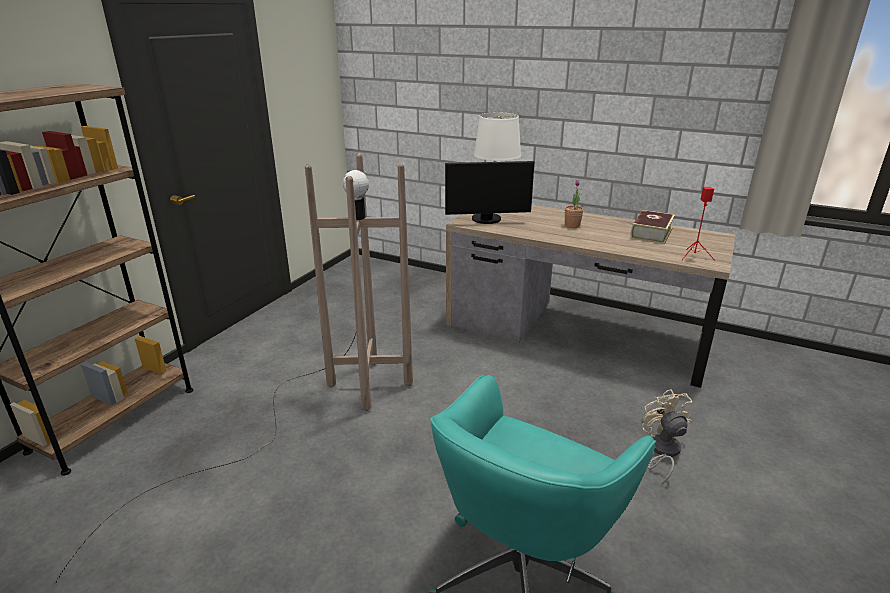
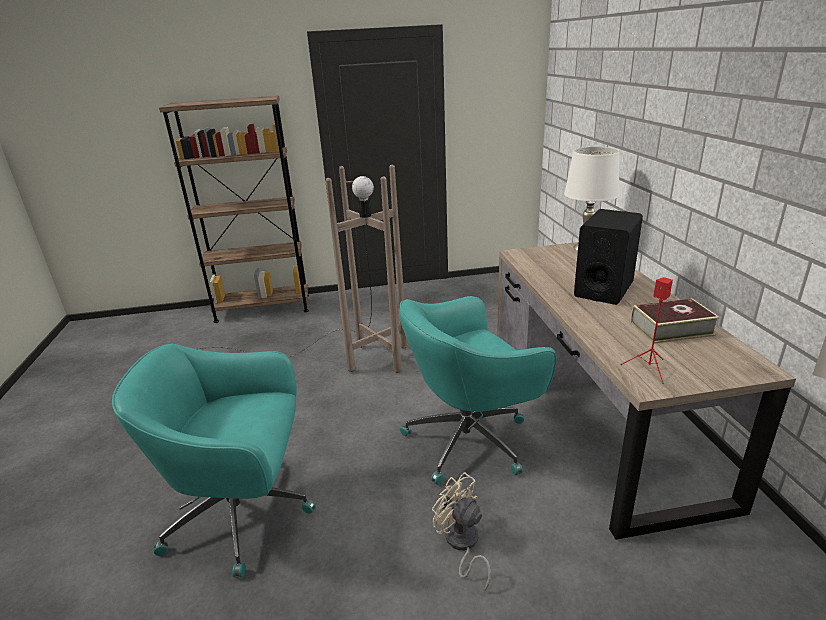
camera: 55 degrees right, 0 degrees up
monitor [445,161,535,224] -> none
potted plant [565,180,583,228] -> black speaker [574,209,643,305]
beige fan [641,389,693,484] -> beige fan turned 90 degrees counterclockwise [432,472,491,592]
none -> turquoise office chair [399,296,557,485]

